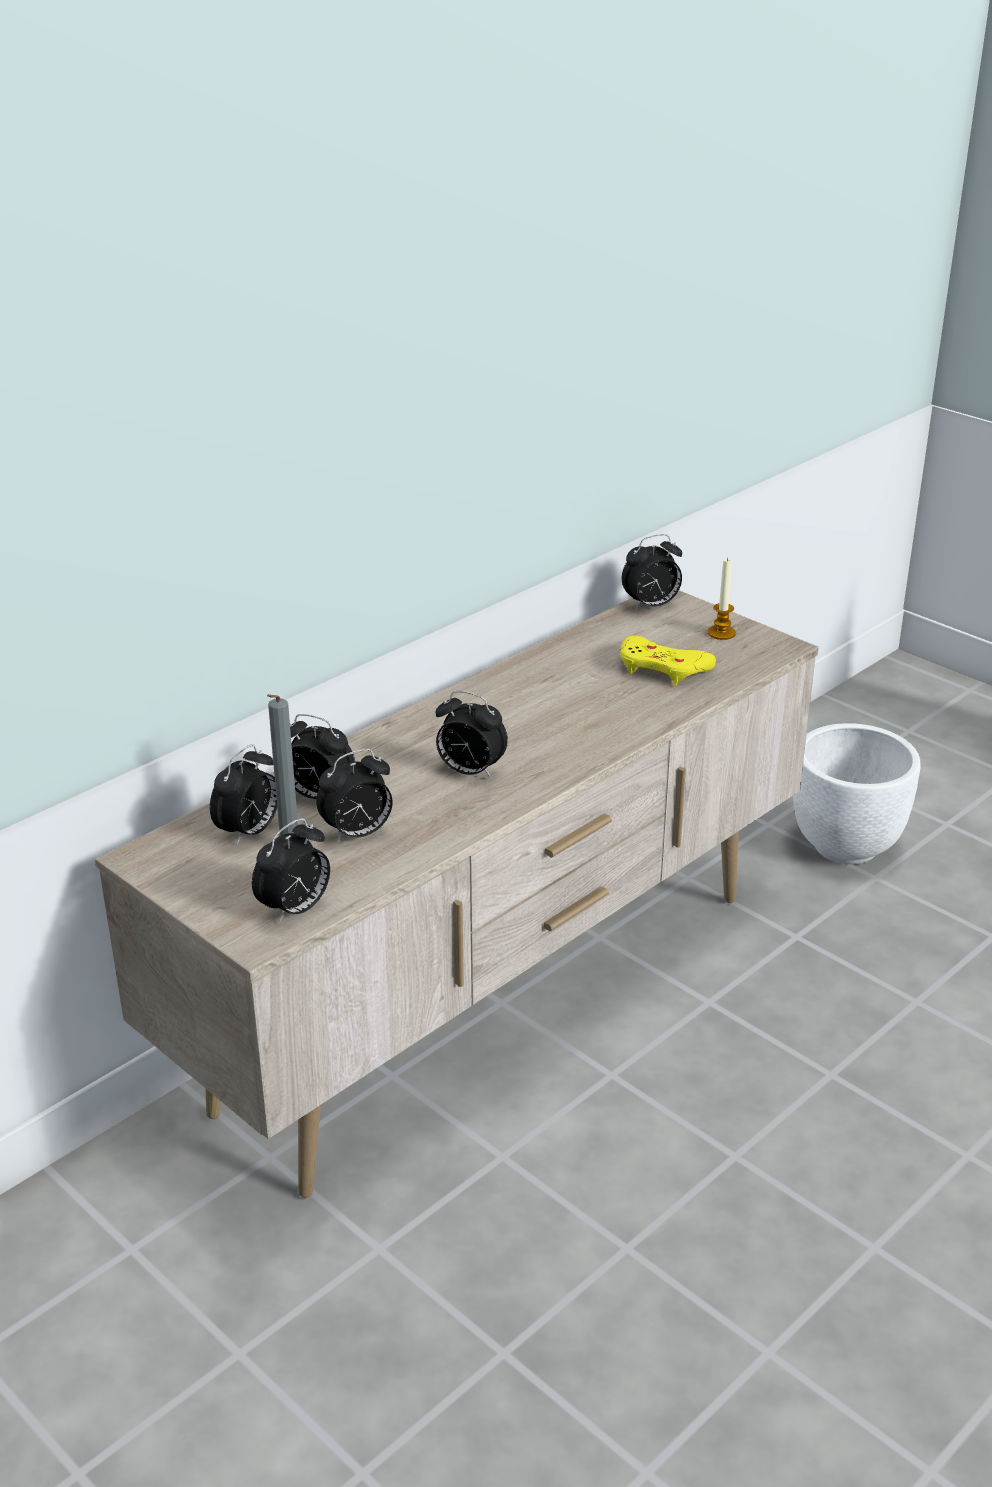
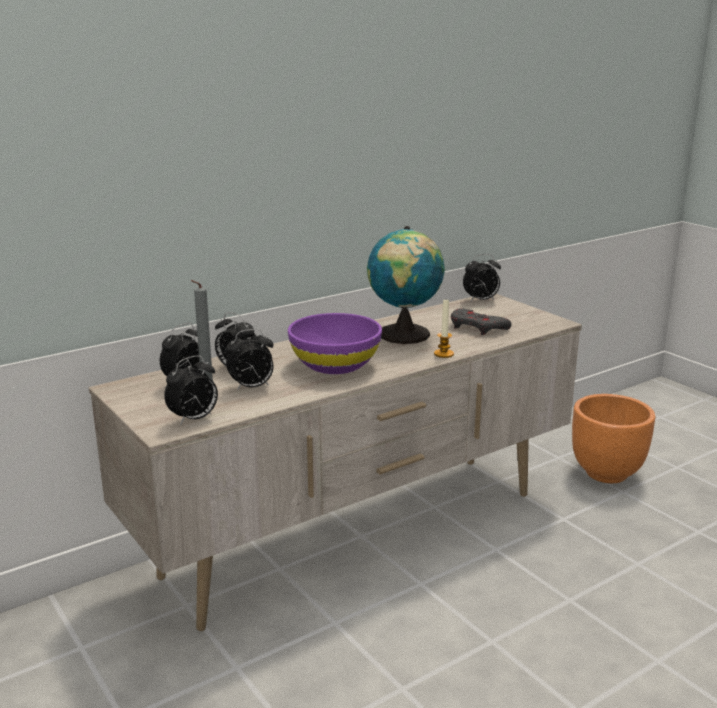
camera: 10 degrees right, 10 degrees down
alarm clock [435,691,508,779] -> purple bowl [288,313,382,374]
yellow game controller [620,636,716,685] -> grey game controller [451,308,511,335]
candle [708,558,736,640] -> candle moved to [434,300,454,358]
white planter [793,723,920,865] -> orange planter [572,394,655,483]
none -> globe [367,226,445,344]

